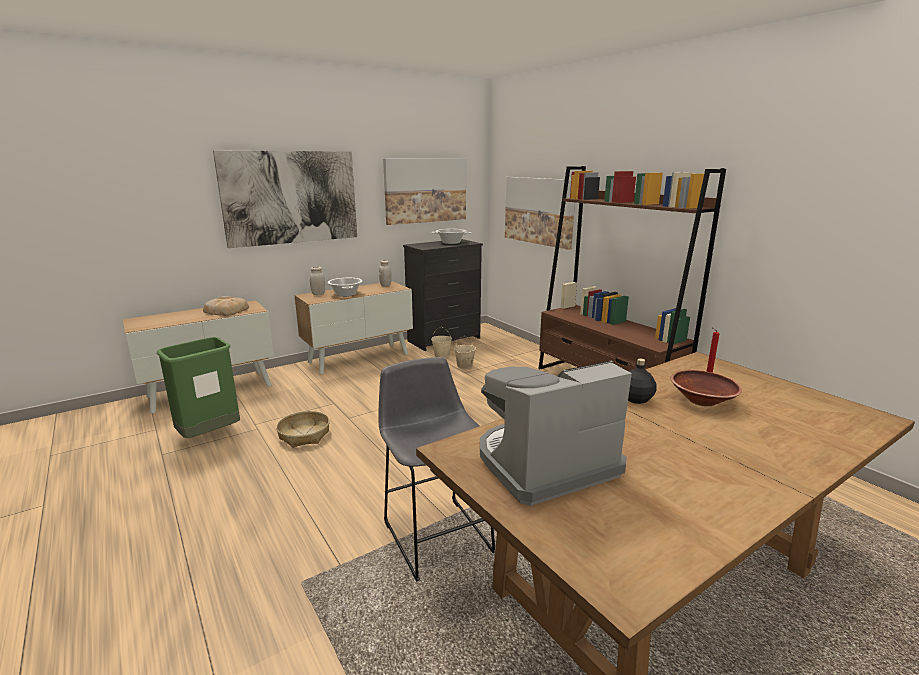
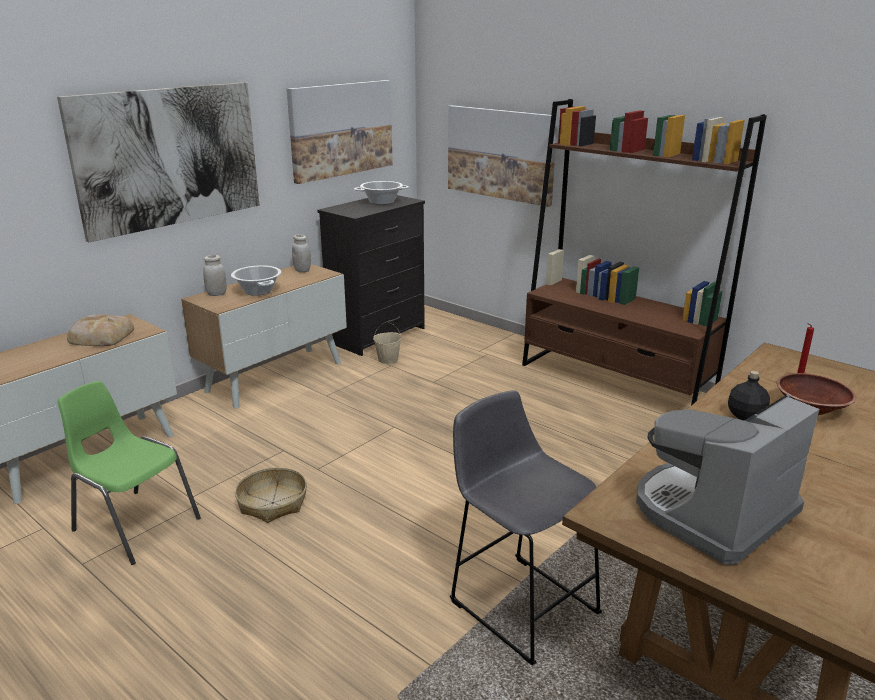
camera: 15 degrees left, 5 degrees up
green trash can [157,337,240,438] -> green chair [57,381,201,565]
beige bucket [454,336,476,369] -> none

